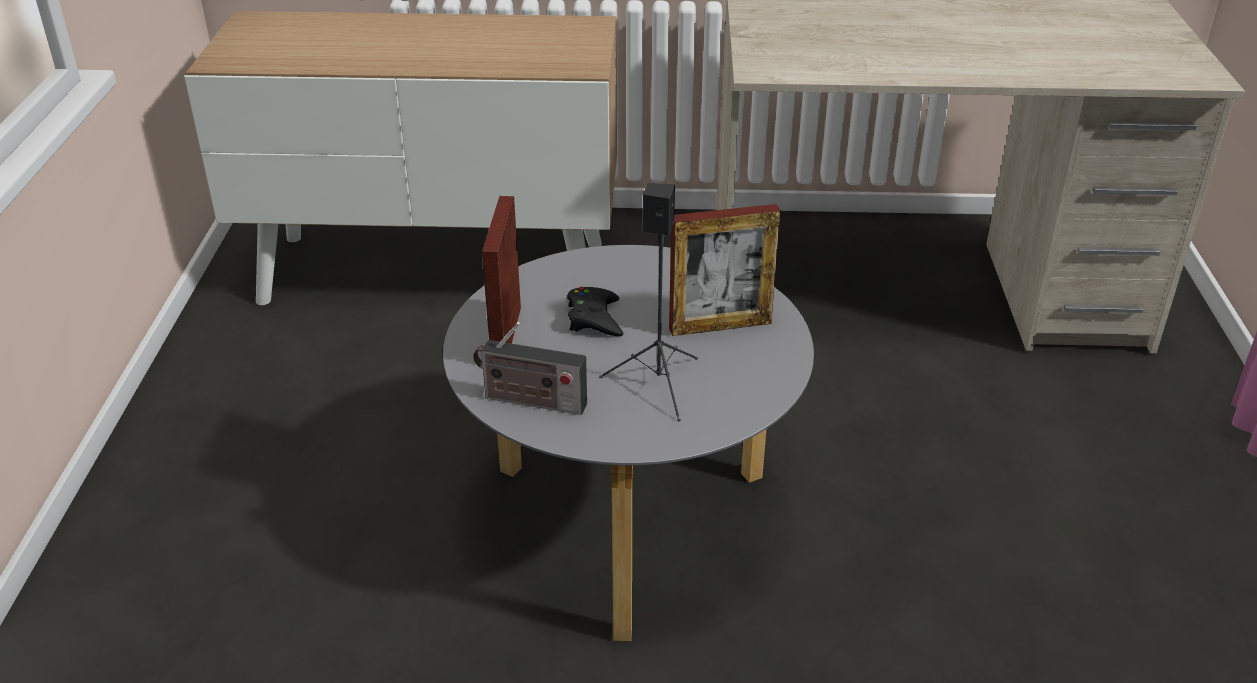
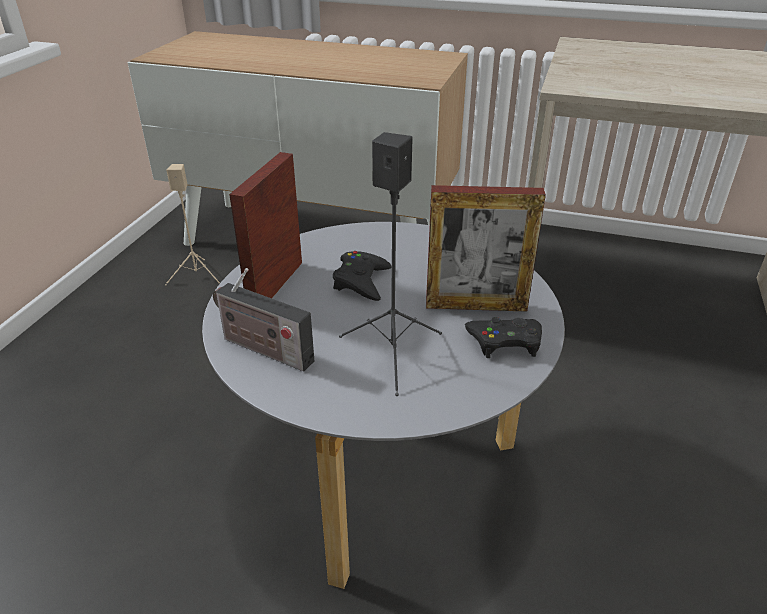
camera: 15 degrees right, 0 degrees up
none -> beige speaker [165,164,220,286]
none -> black game controller [465,317,542,358]

